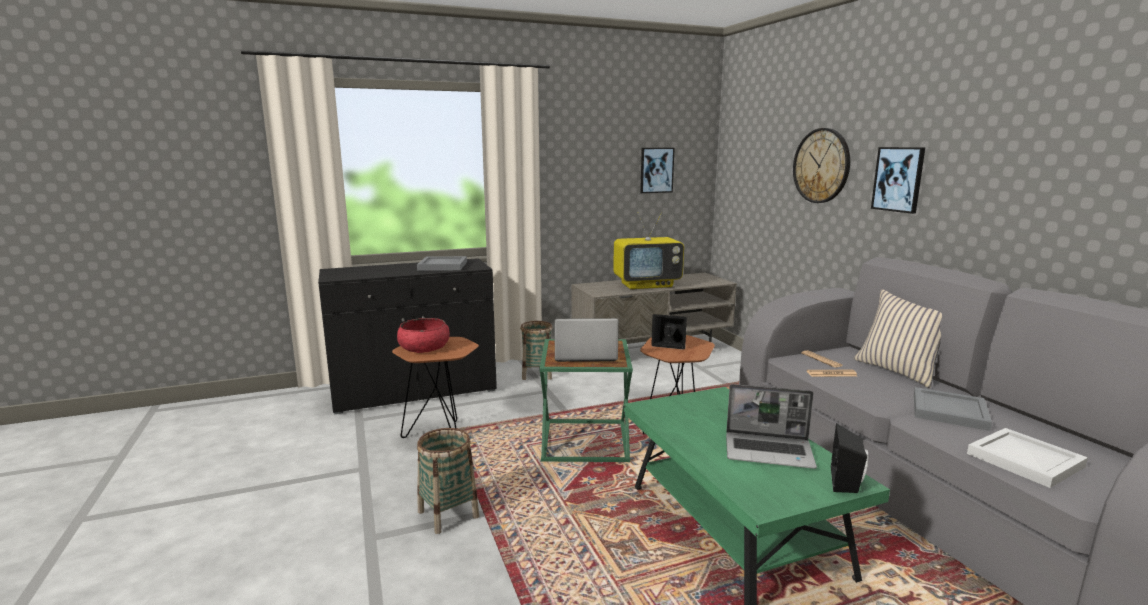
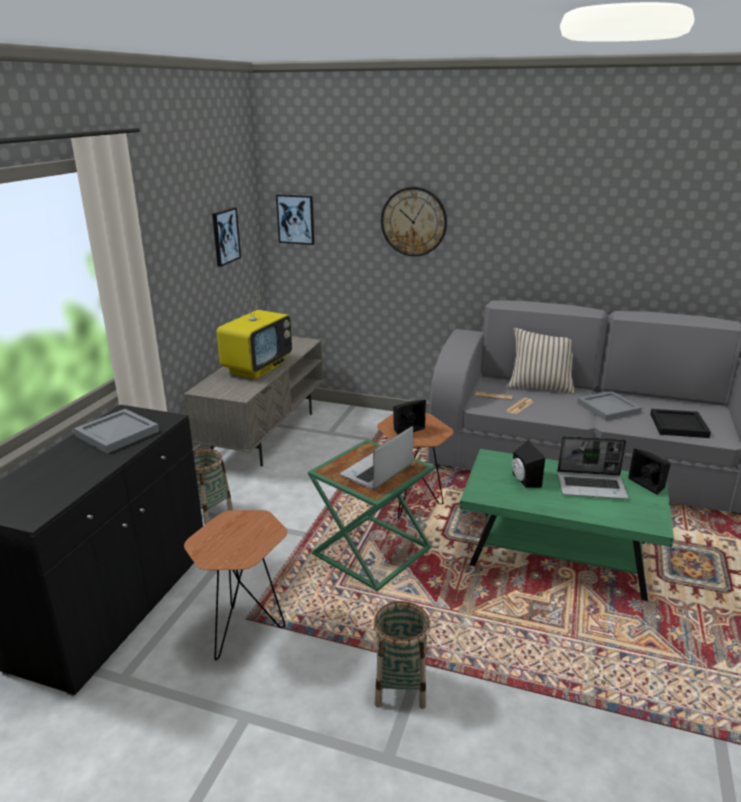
camera: 50 degrees left, 10 degrees up
red bowl [397,318,450,353] -> none
laptop [726,384,817,469] -> laptop turned 45 degrees clockwise [557,436,629,499]
picture [871,147,925,214] -> picture moved to [276,194,314,245]
white tray [967,428,1088,488] -> black tray [650,409,711,438]
none -> black speaker [512,441,545,488]

